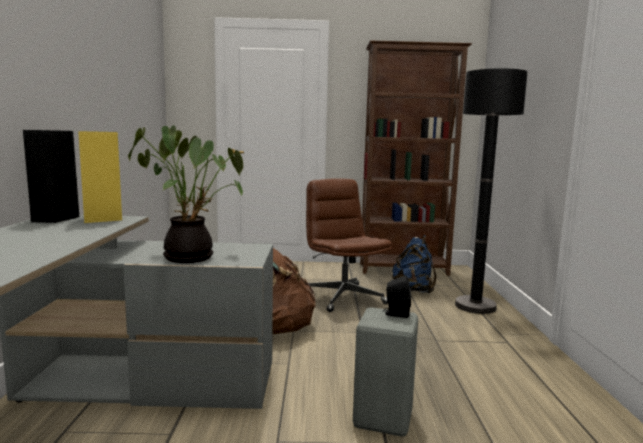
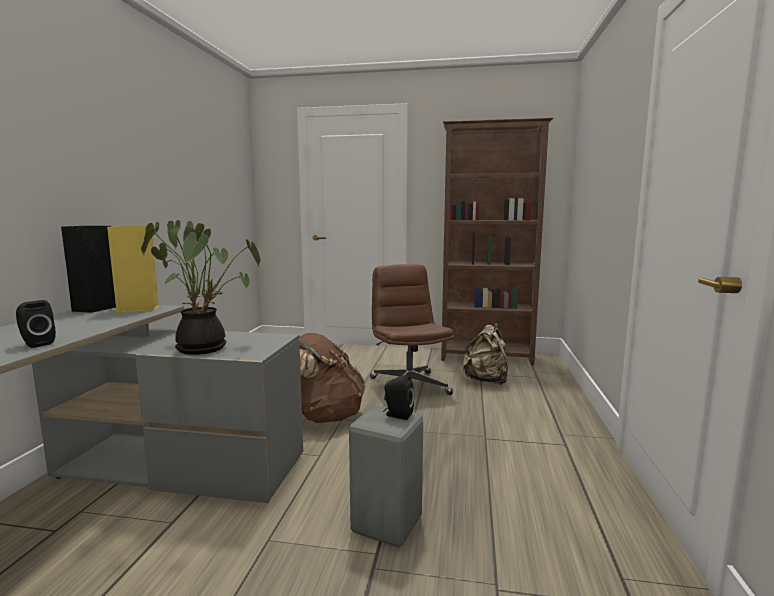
camera: 10 degrees right, 0 degrees up
blue backpack [392,235,437,293] -> beige backpack [463,323,508,385]
black floor lamp [455,68,528,314] -> none
none -> black speaker [16,300,56,348]

